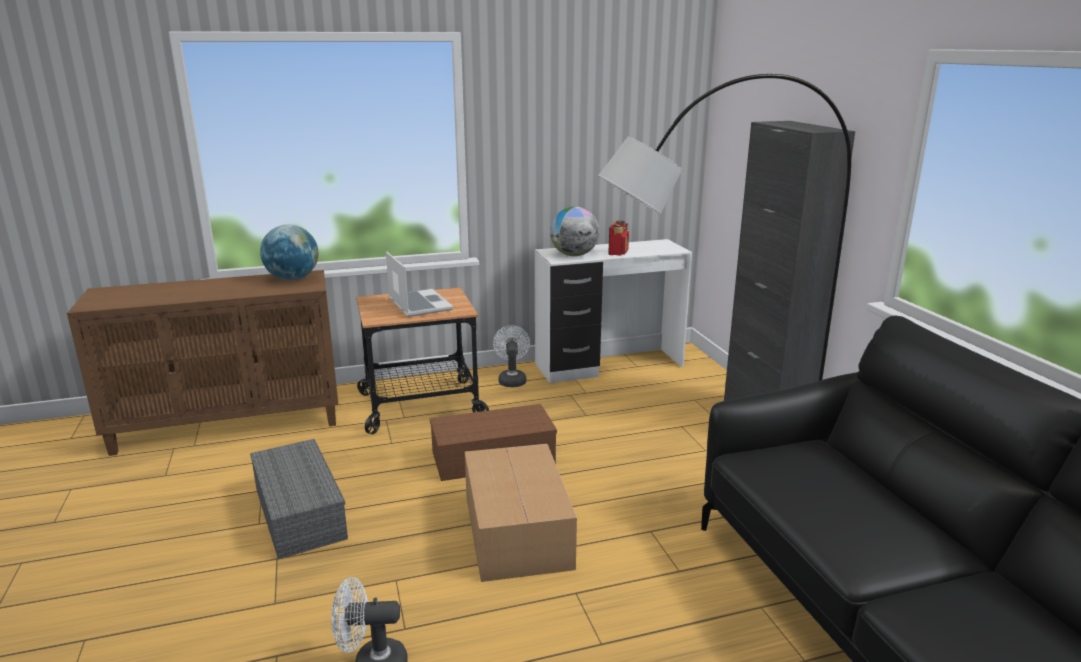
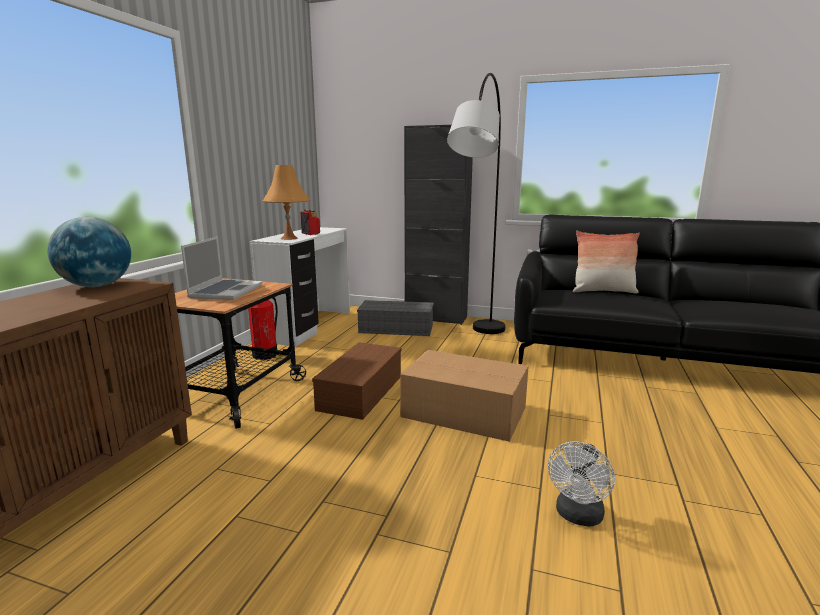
camera: 55 degrees left, 5 degrees down
grey storage box [250,439,348,559] -> grey storage box moved to [357,300,434,336]
laptop [386,252,453,317] -> laptop turned 90 degrees clockwise [181,237,263,300]
white fan [493,325,530,387] -> fire extinguisher [248,298,278,360]
globe [550,207,599,256] -> orange table lamp [263,165,310,240]
none -> pillow [573,231,640,294]

